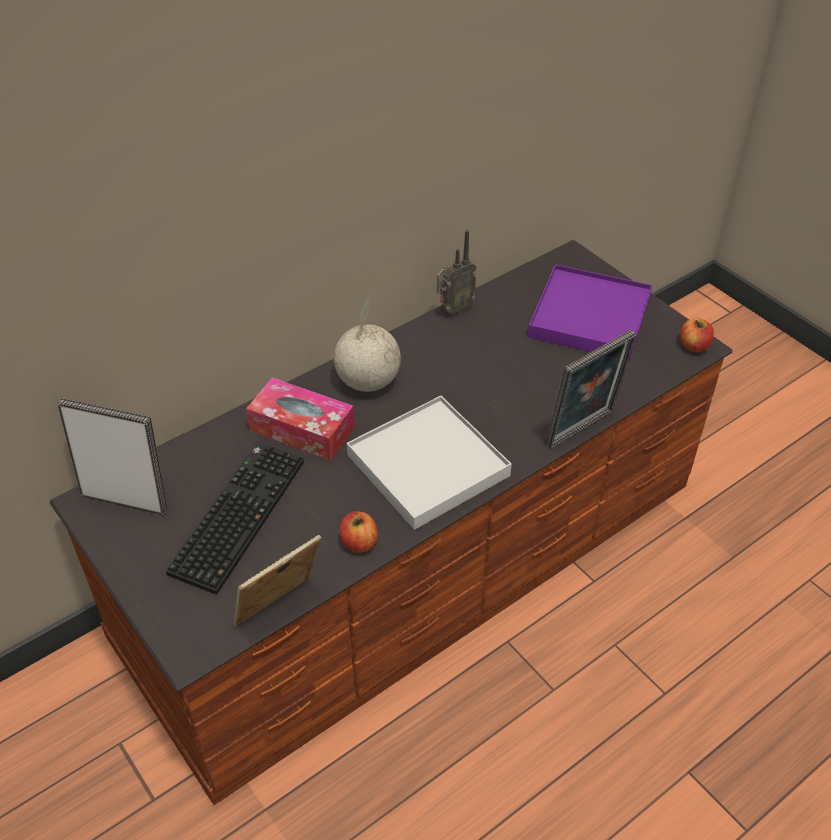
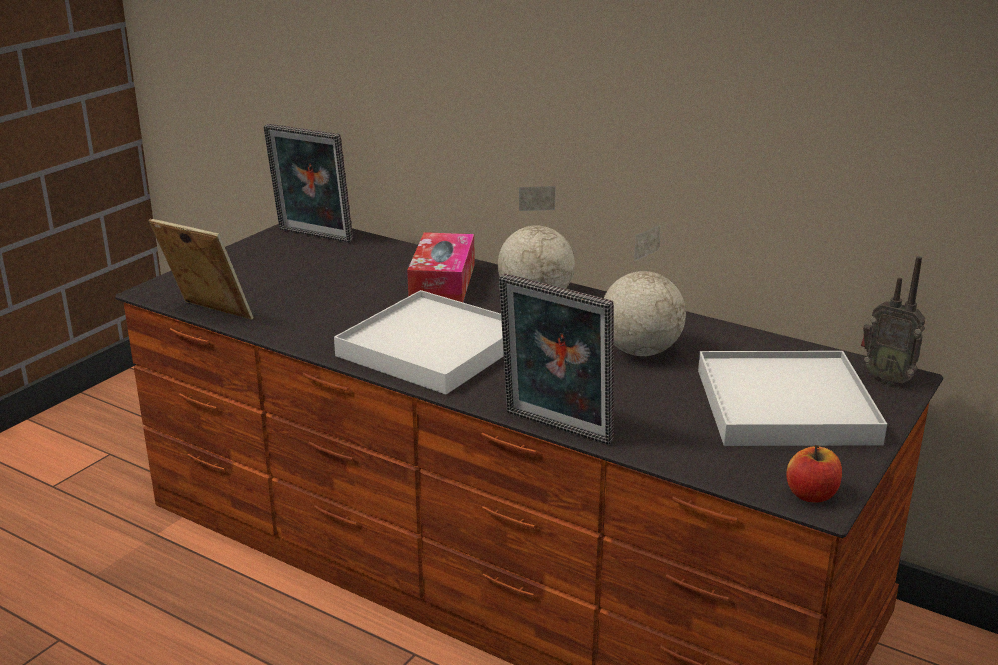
camera: 70 degrees right, 20 degrees down
picture frame [57,398,167,515] -> picture frame turned 120 degrees clockwise [263,124,353,243]
keyboard [166,442,304,595] -> none
apple [340,511,378,553] -> none
radio [437,230,477,315] -> radio moved to [861,256,926,385]
purple tray [528,264,653,361] -> white tray [698,351,887,446]
none -> globe [604,225,686,356]

